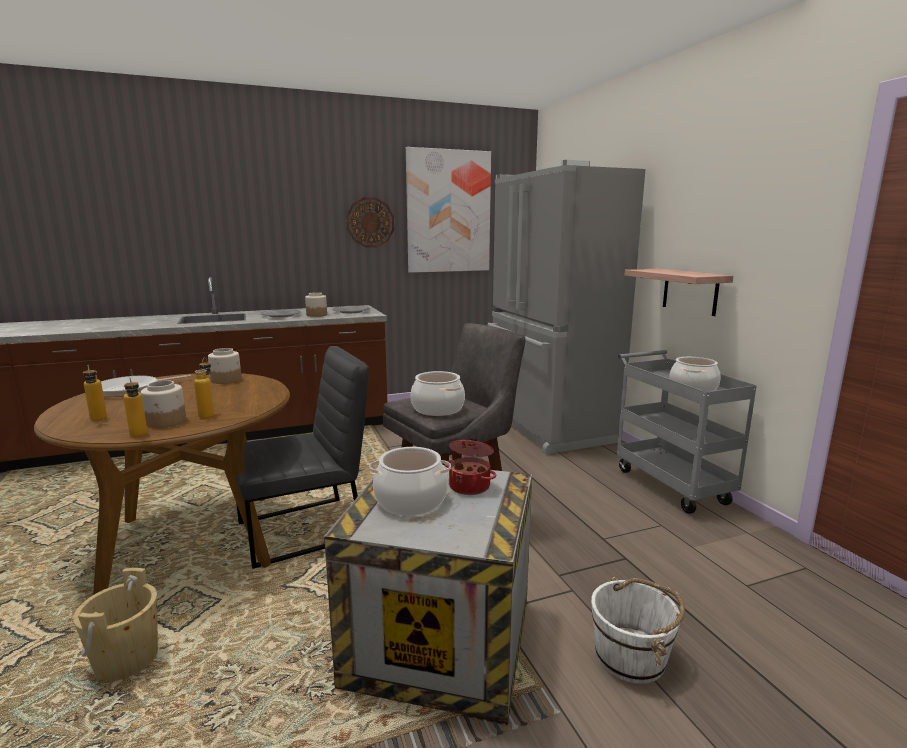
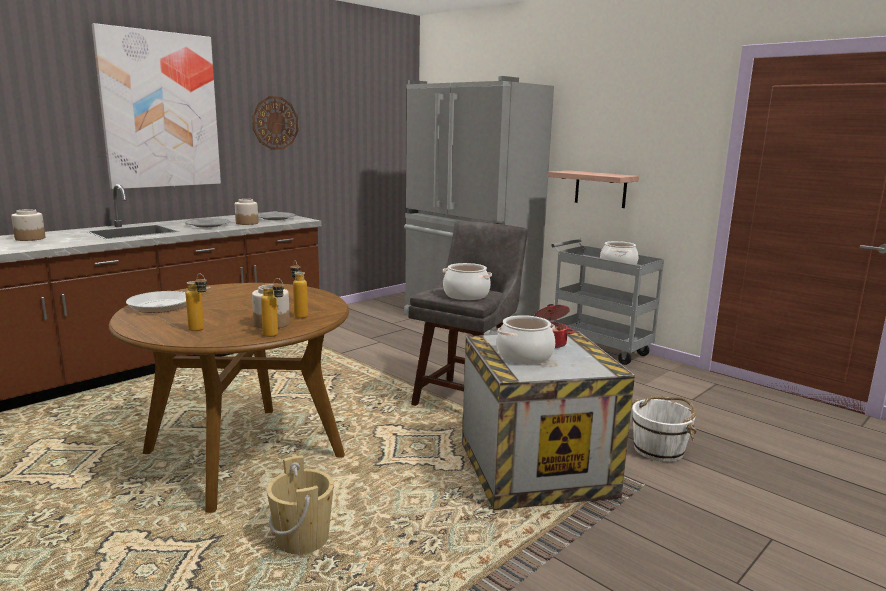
camera: 25 degrees left, 0 degrees up
jar [208,348,242,384] -> jar moved to [11,209,45,241]
grey chair [236,346,369,569] -> none
picture [406,147,491,273] -> picture moved to [92,23,221,189]

